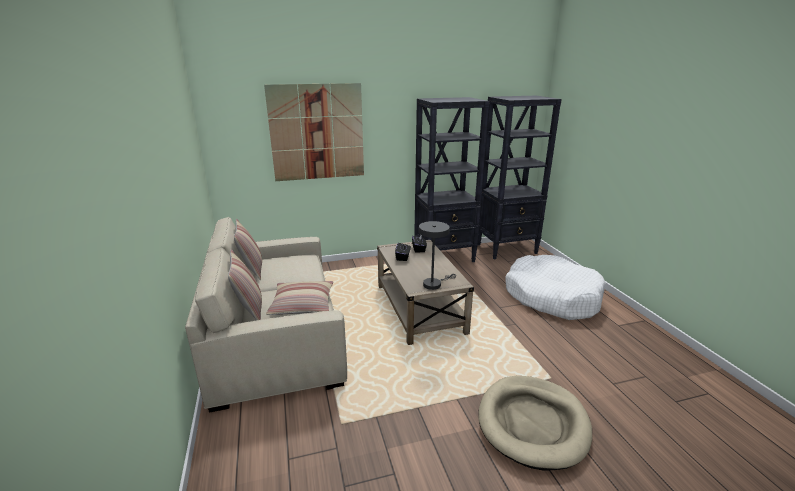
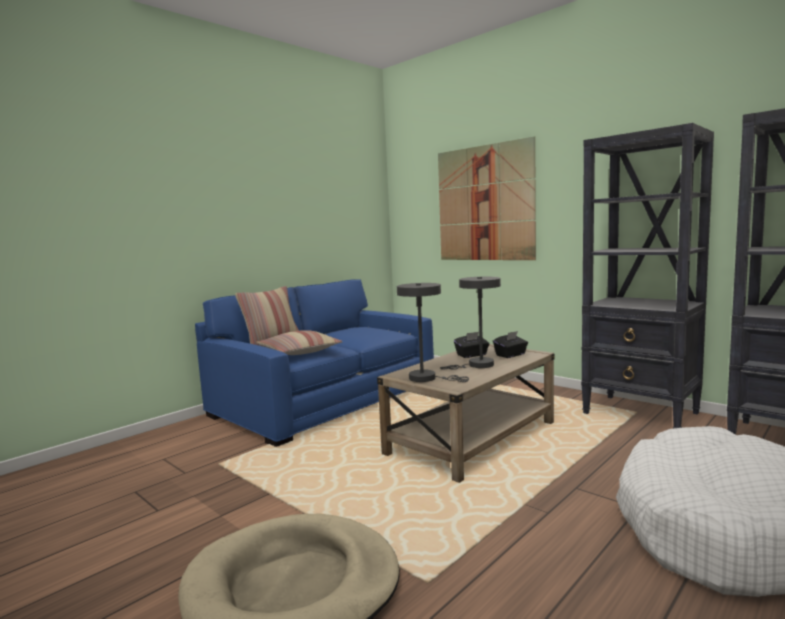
camera: 60 degrees right, 15 degrees down
beige sofa [185,217,347,413] -> blue sofa [195,279,434,447]
pillow [234,219,262,281] -> none
none -> grey table lamp [440,277,501,370]

